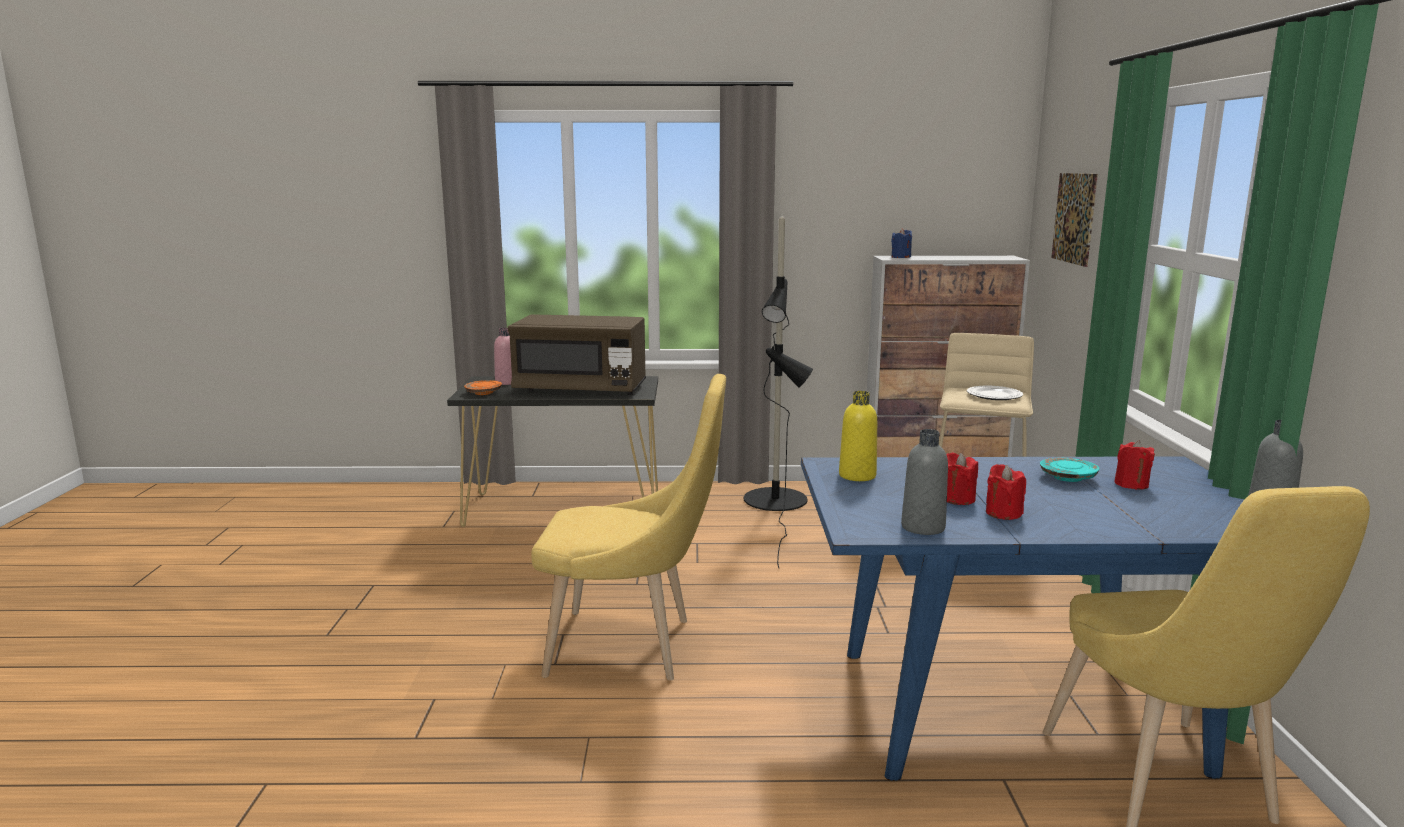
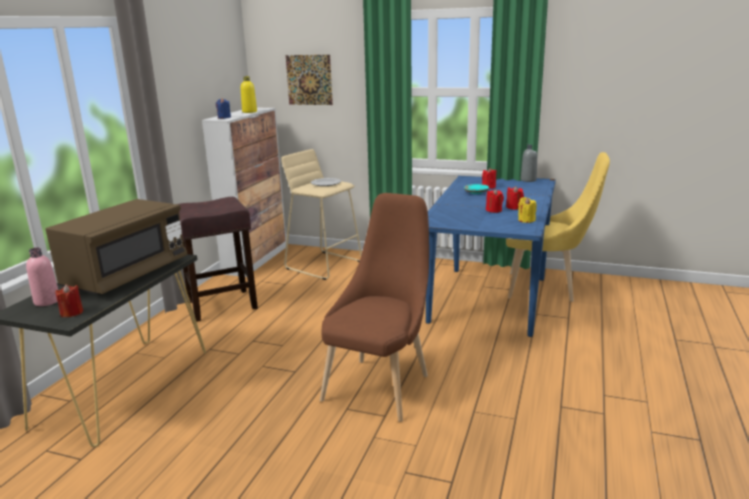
camera: 70 degrees left, 5 degrees up
orange plate [464,380,502,395] -> red candle [55,284,83,317]
yellow chair [531,374,726,681] -> brown chair [320,193,429,422]
black floor lamp [743,216,813,568] -> brown stool [177,197,258,322]
yellow bottle [839,391,877,481] -> yellow bottle moved to [241,76,257,113]
grey bottle [901,429,948,535] -> yellow candle [518,197,537,223]

